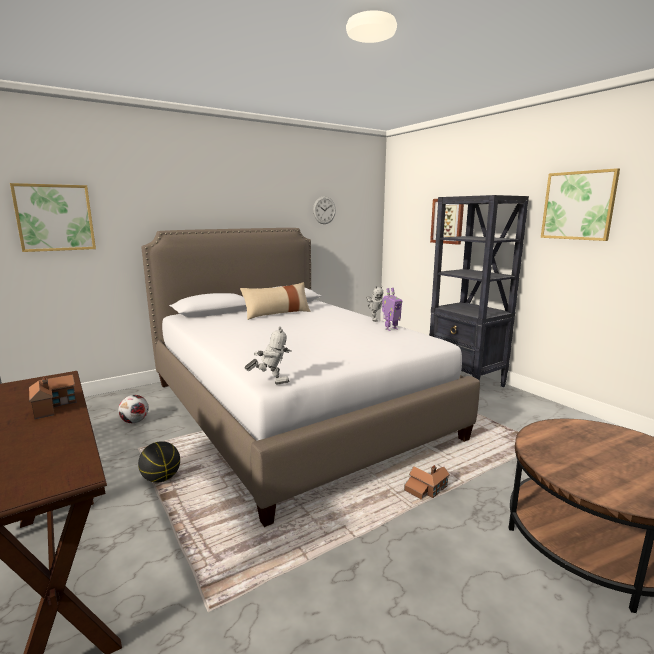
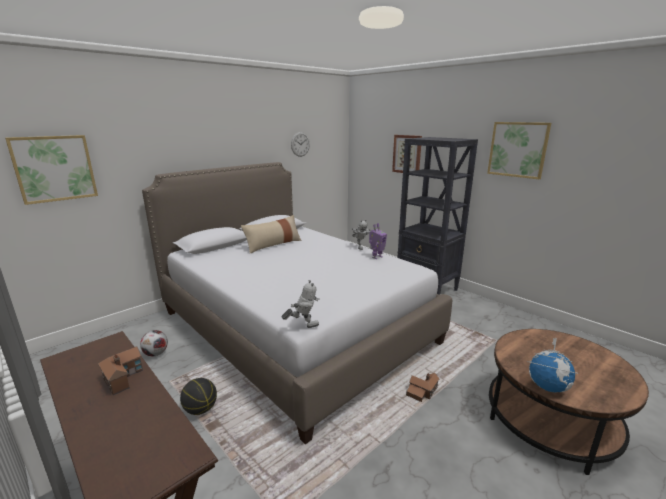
camera: 10 degrees left, 5 degrees up
none -> globe [527,338,579,392]

